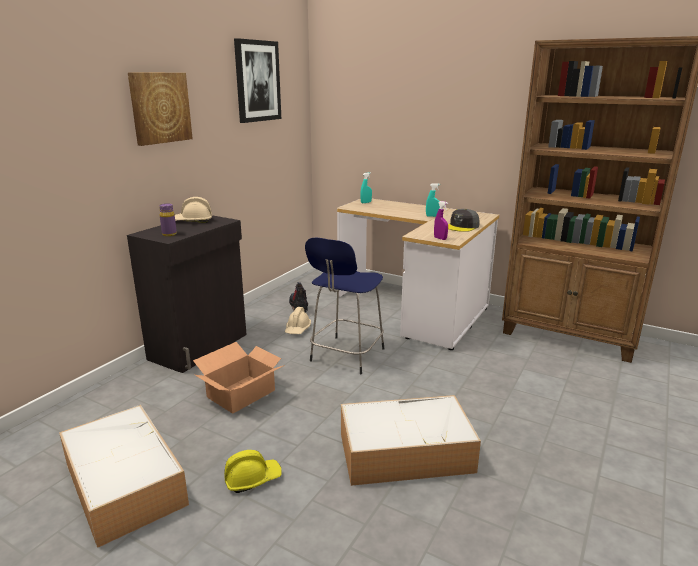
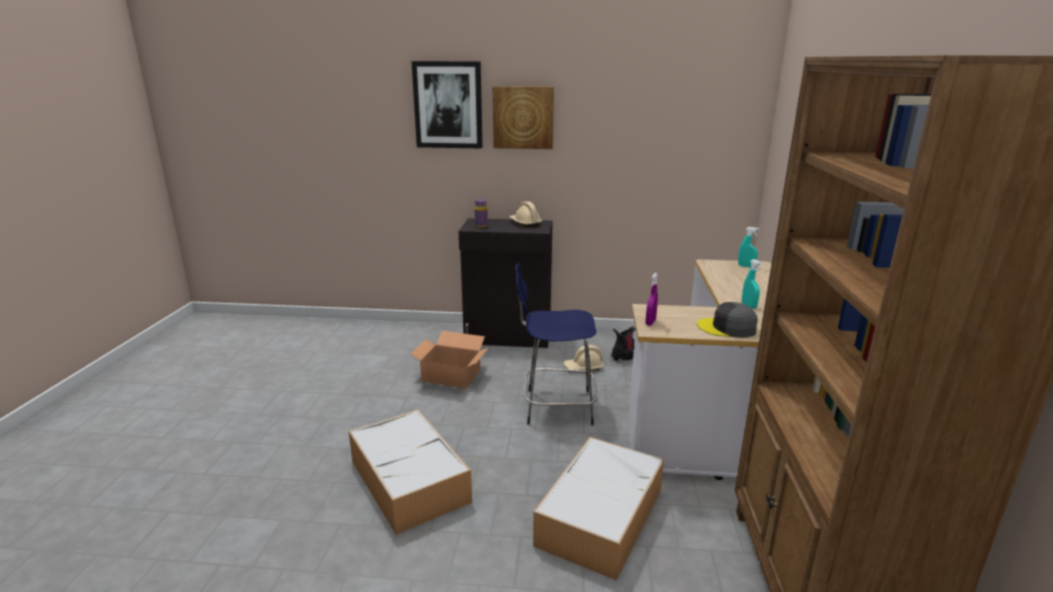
camera: 65 degrees right, 0 degrees up
storage box [59,405,189,548] -> storage box moved to [533,437,664,581]
yellow hard hat [224,450,282,493] -> none
picture [234,38,281,123] -> picture moved to [412,61,482,148]

